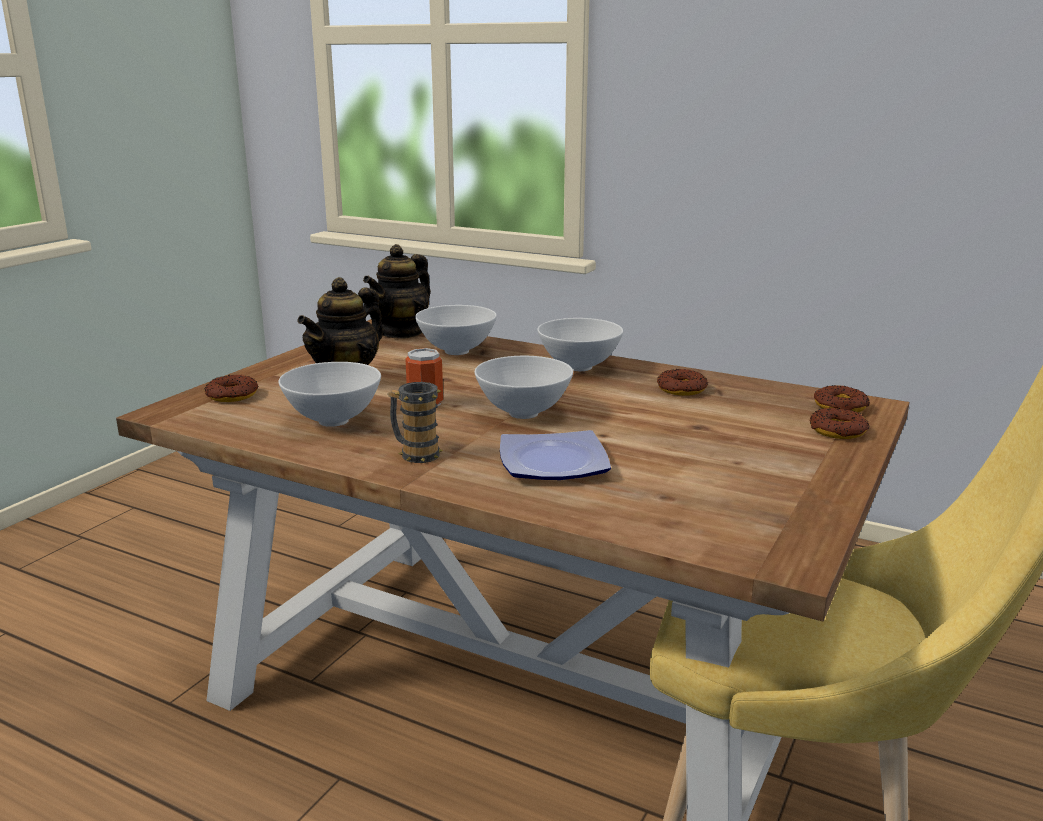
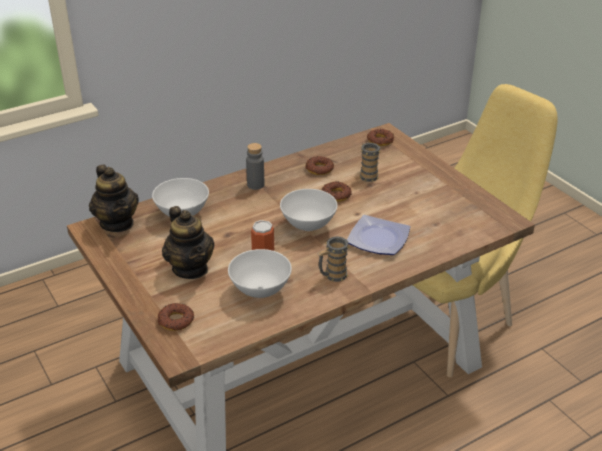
camera: 60 degrees left, 15 degrees up
white bowl [537,318,623,371] -> grey bottle [246,143,265,190]
donut [810,408,870,439] -> donut moved to [322,182,352,202]
none -> mug [359,143,381,182]

